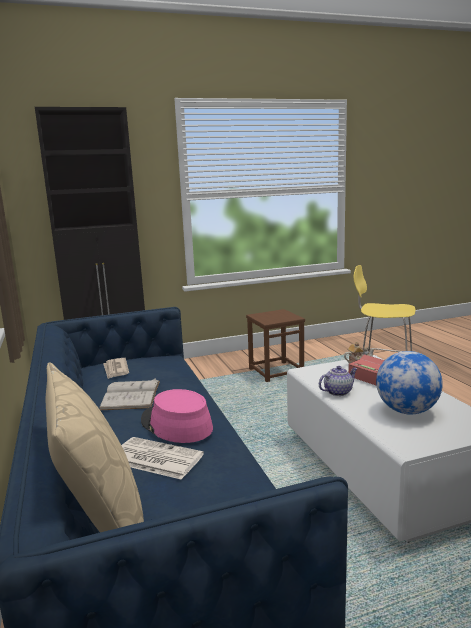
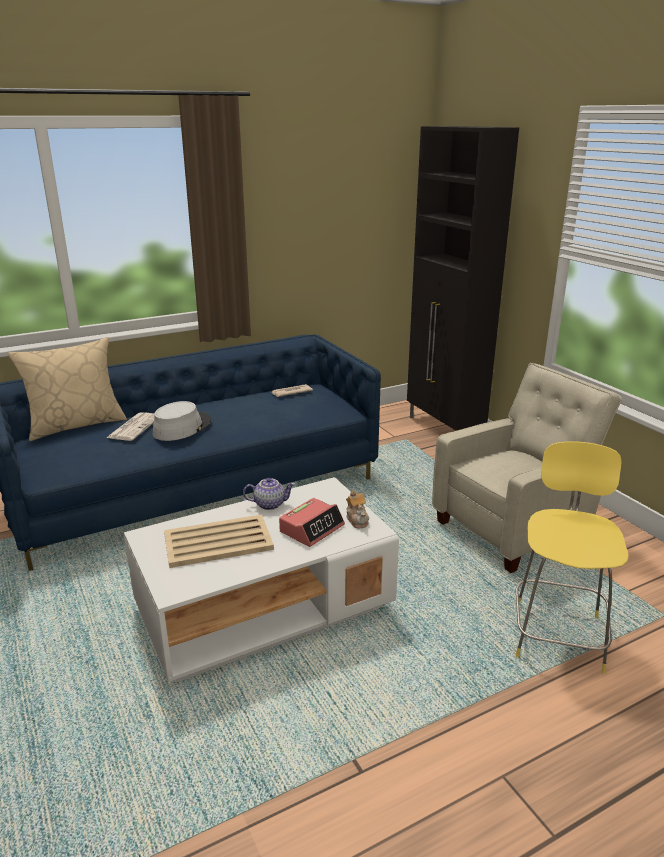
camera: 80 degrees right, 10 degrees up
white book [99,378,160,410] -> none
pink hat [141,389,213,443] -> grey hat [153,401,211,441]
brown stool [246,309,305,382] -> beige armchair [432,363,622,573]
teapot [319,366,358,396] -> teapot turned 60 degrees counterclockwise [243,478,295,510]
globe [376,351,443,415] -> beige tray [164,514,274,568]

